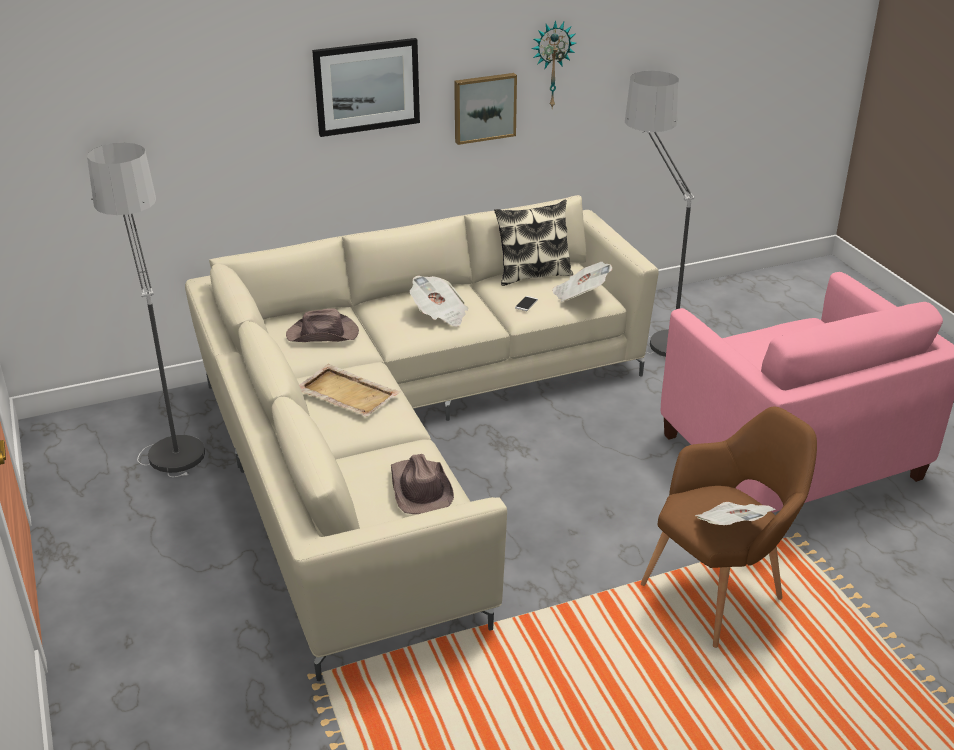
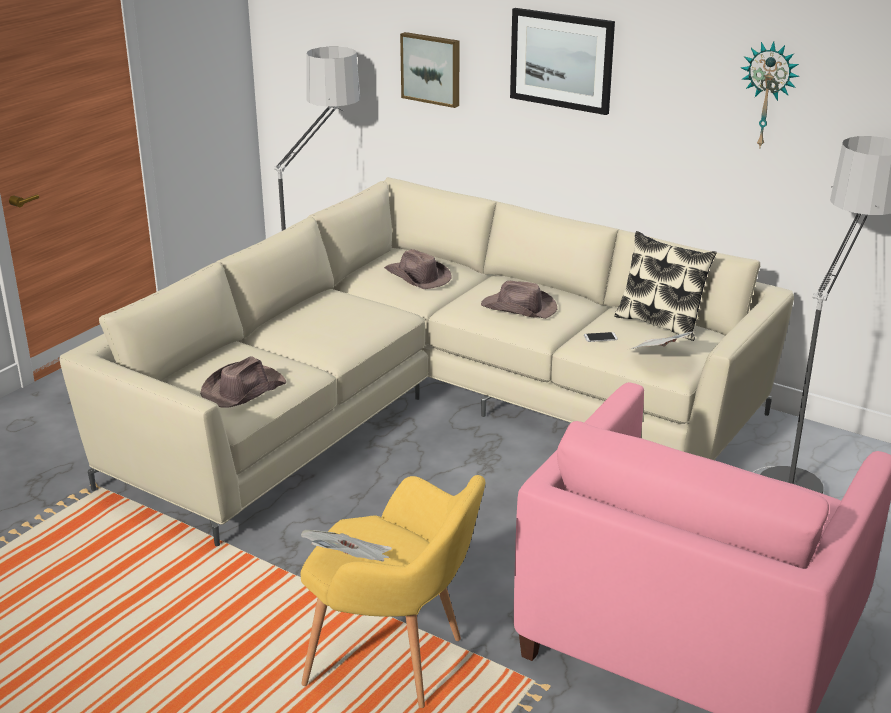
camera: 55 degrees right, 5 degrees down
beige tray [299,364,401,416] -> none
newspaper [410,276,468,327] -> brown hat [481,281,557,319]
picture [454,73,517,145] -> picture moved to [400,32,460,108]
brown armchair [641,406,817,648] -> yellow armchair [300,475,485,708]

